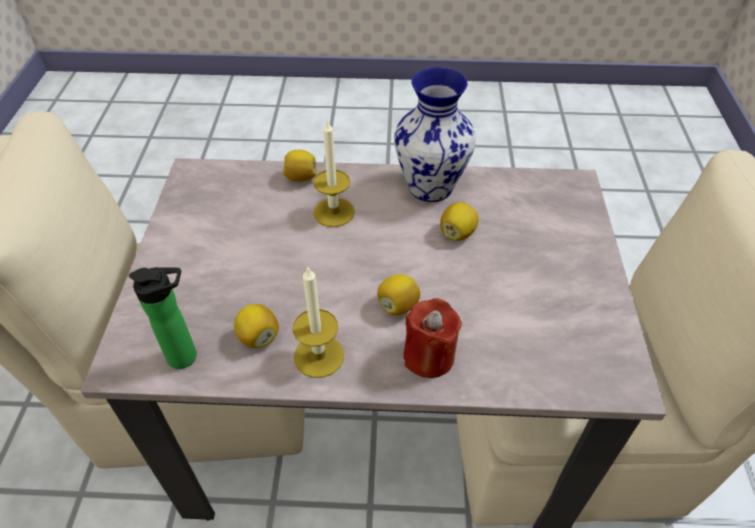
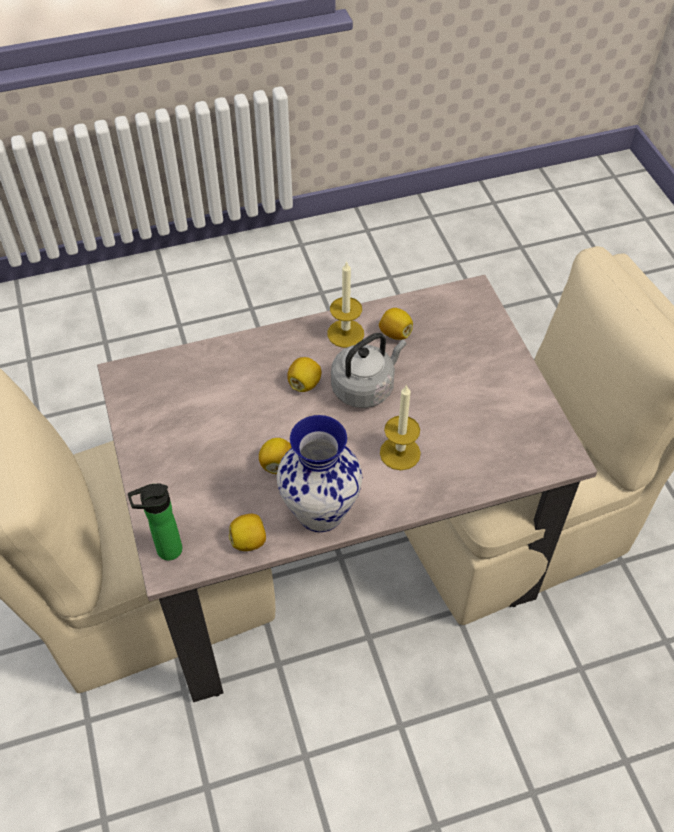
camera: 160 degrees right, 5 degrees up
bottle [129,267,197,369] -> bottle moved to [128,483,182,561]
lemon [283,150,317,182] -> lemon moved to [229,514,266,551]
red candle [404,298,462,378] -> none
none -> grey kettle [331,333,406,408]

